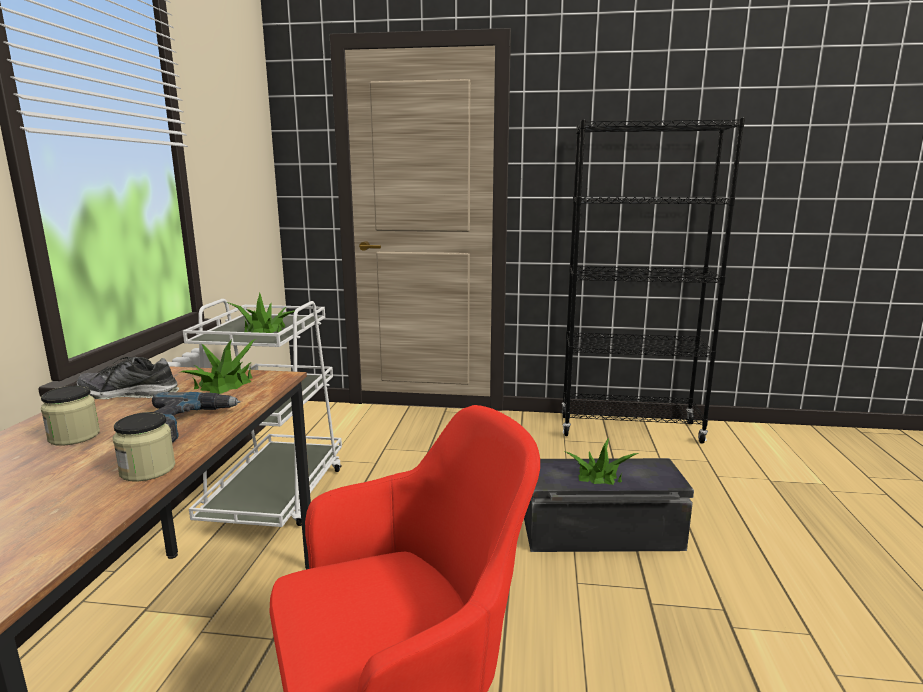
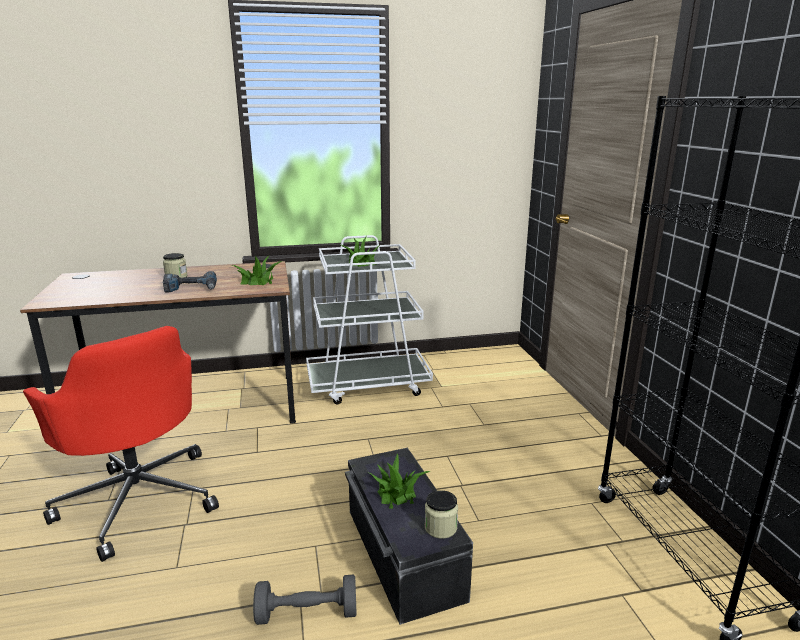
camera: 70 degrees right, 5 degrees up
shoe [77,357,179,399] -> none
jar [113,412,175,482] -> jar moved to [425,490,458,539]
none -> grey dumbbell [253,574,357,625]

